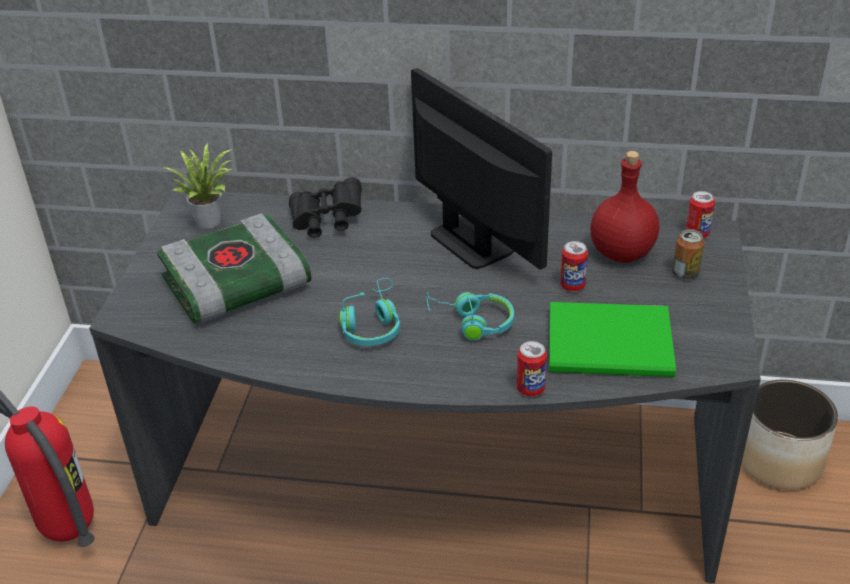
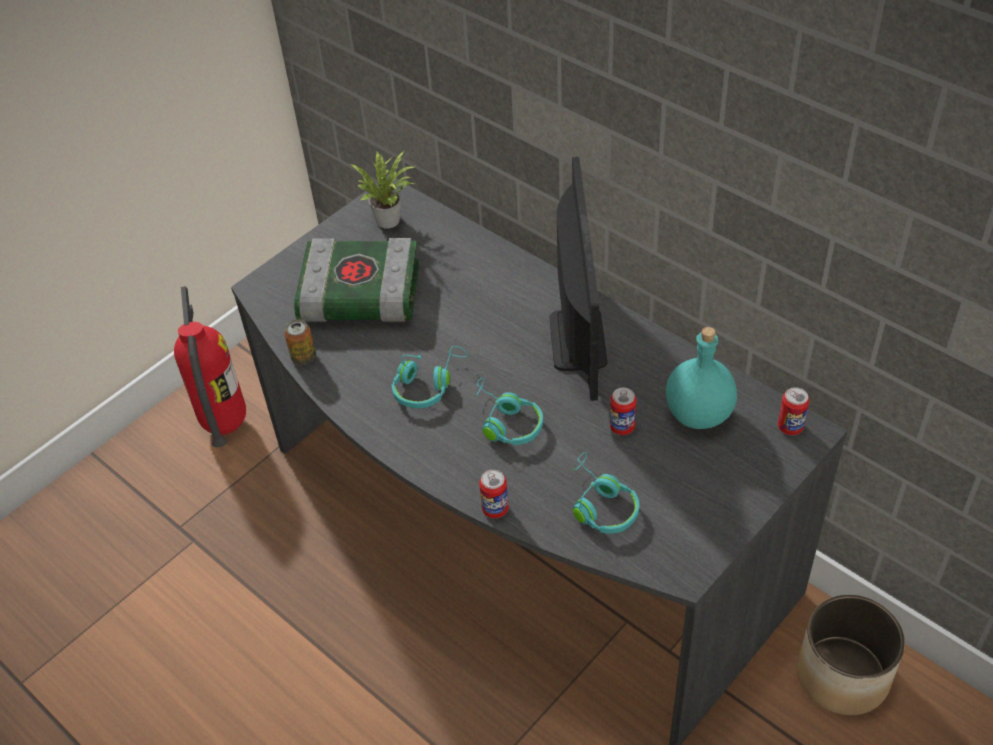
camera: 35 degrees right, 10 degrees up
black binoculars [289,177,362,238] -> none
green book [549,302,676,377] -> turquoise headphones [572,452,640,533]
red bottle [590,151,659,263] -> turquoise bottle [666,327,737,429]
can [672,229,705,280] -> can moved to [284,319,316,365]

